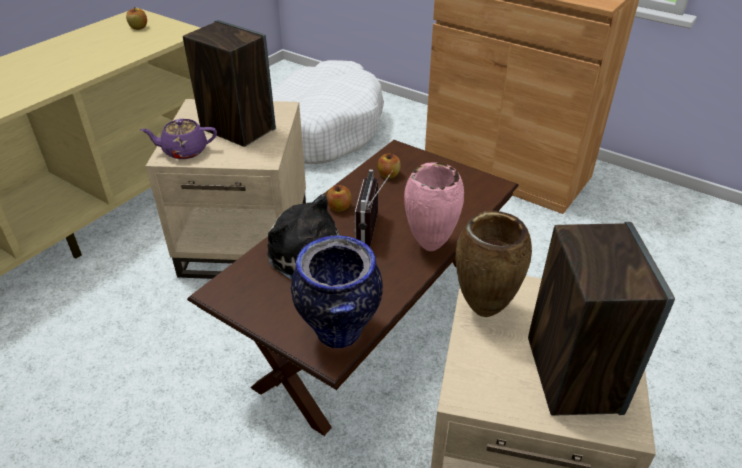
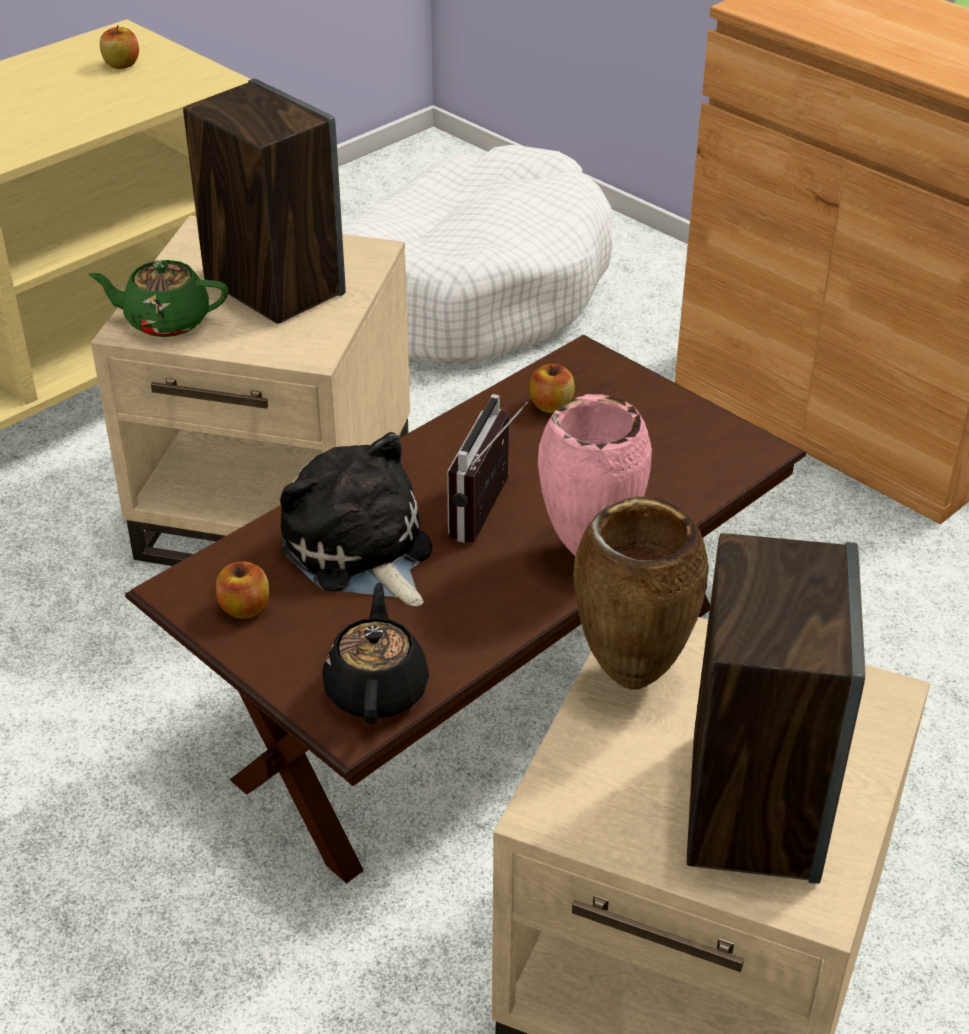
camera: 10 degrees right, 0 degrees up
purple teapot [140,119,217,159] -> green teapot [88,260,228,337]
vase [291,235,383,348] -> black teapot [322,582,429,724]
apple [327,185,351,211] -> apple moved to [216,562,269,618]

